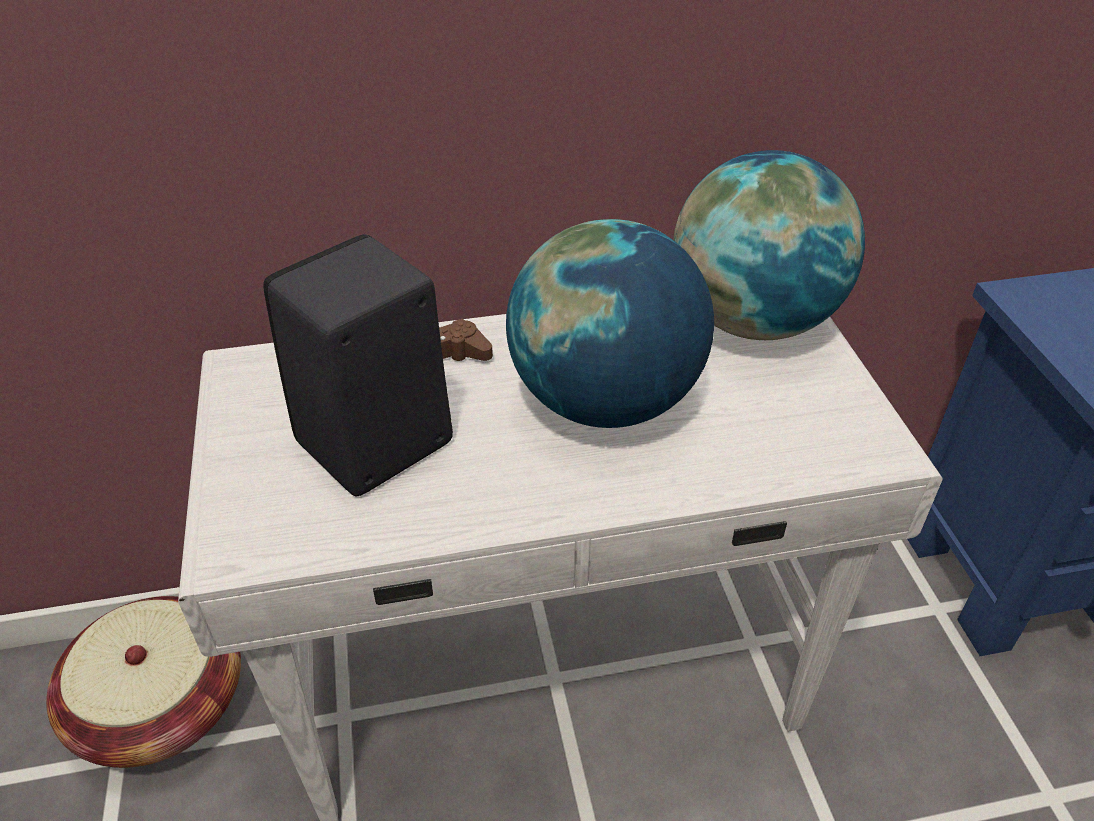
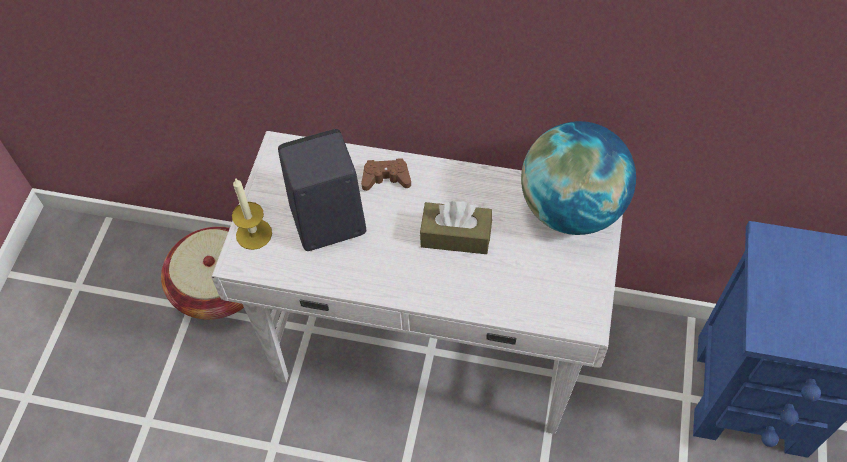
camera: 25 degrees right, 15 degrees up
globe [506,219,714,428] -> brown tissue box [420,201,492,254]
none -> candle [232,178,272,250]

